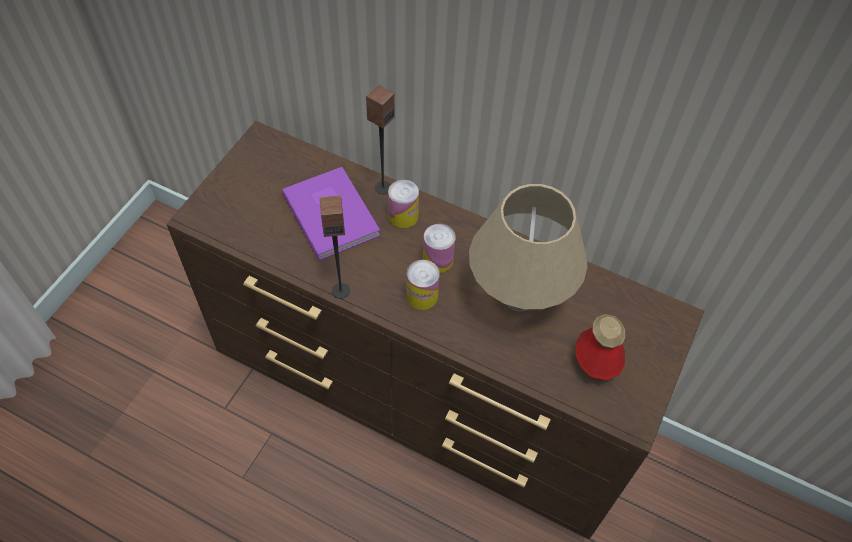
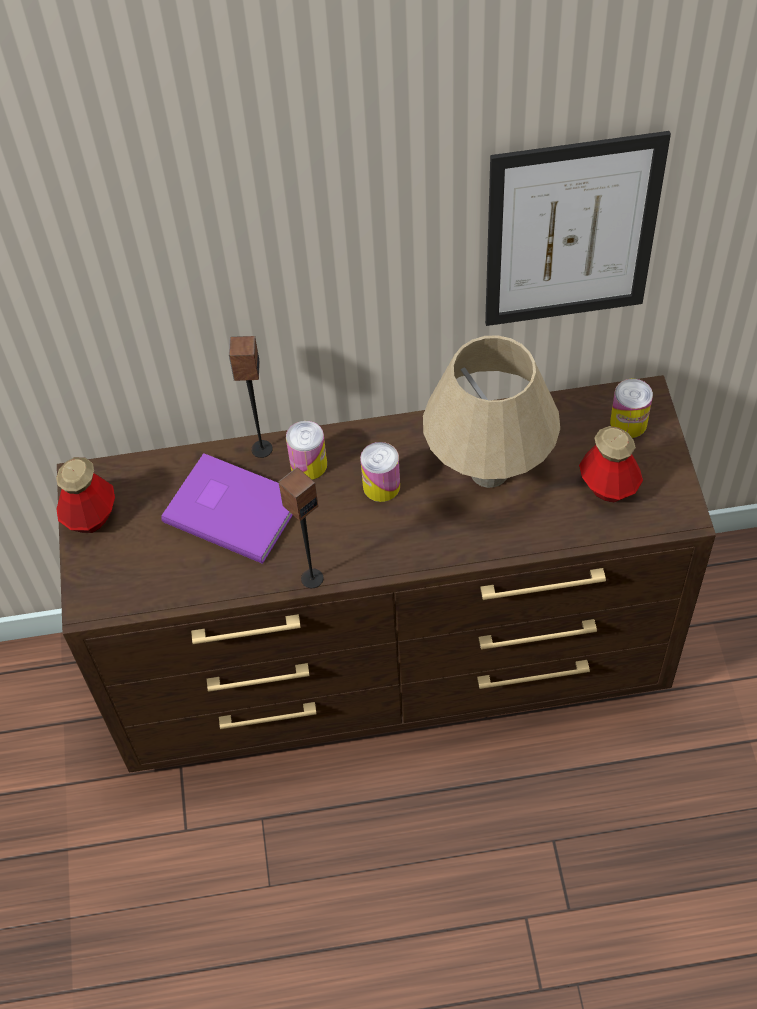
camera: 30 degrees left, 0 degrees up
can [406,260,440,310] -> can moved to [610,379,653,438]
none -> bottle [56,457,115,533]
none -> picture [485,131,671,326]

